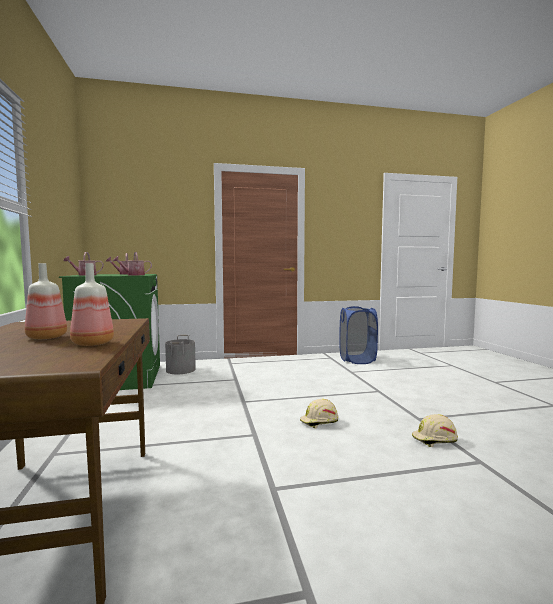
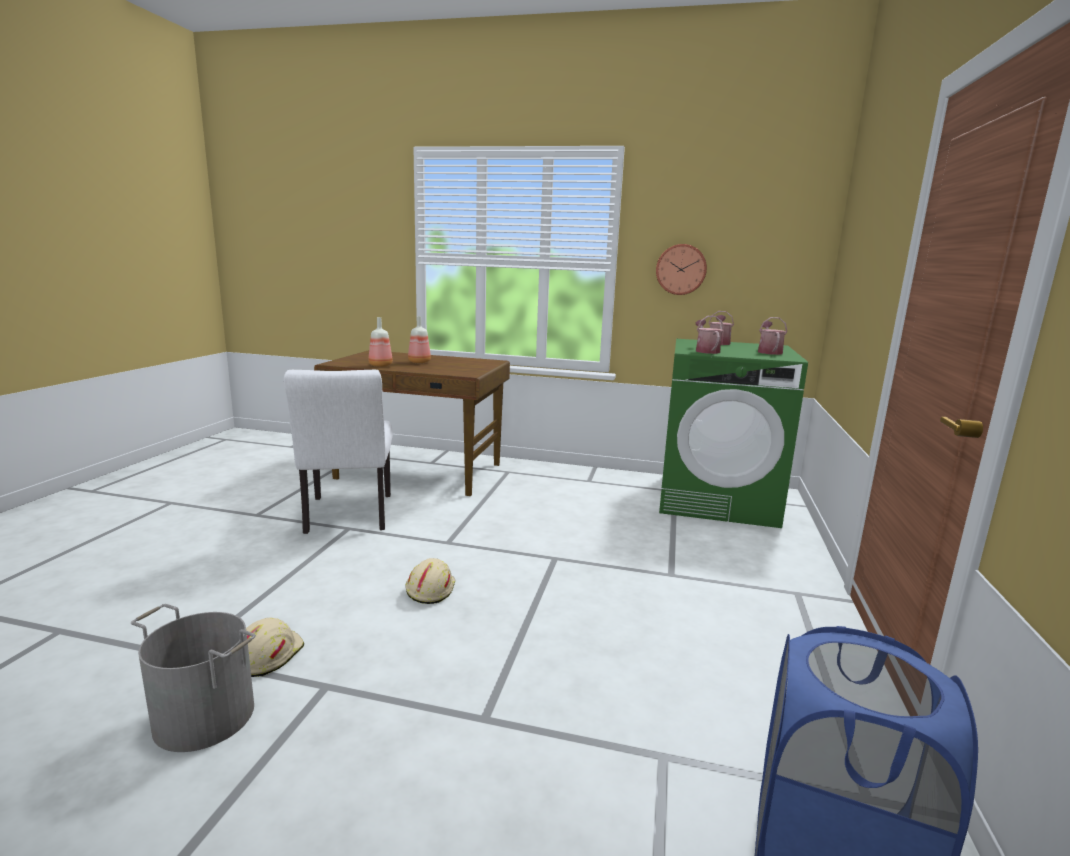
camera: 115 degrees right, 10 degrees up
grey bucket [165,335,196,374] -> grey bucket moved to [131,604,256,752]
none -> white chair [284,370,393,534]
none -> wall clock [656,244,707,295]

